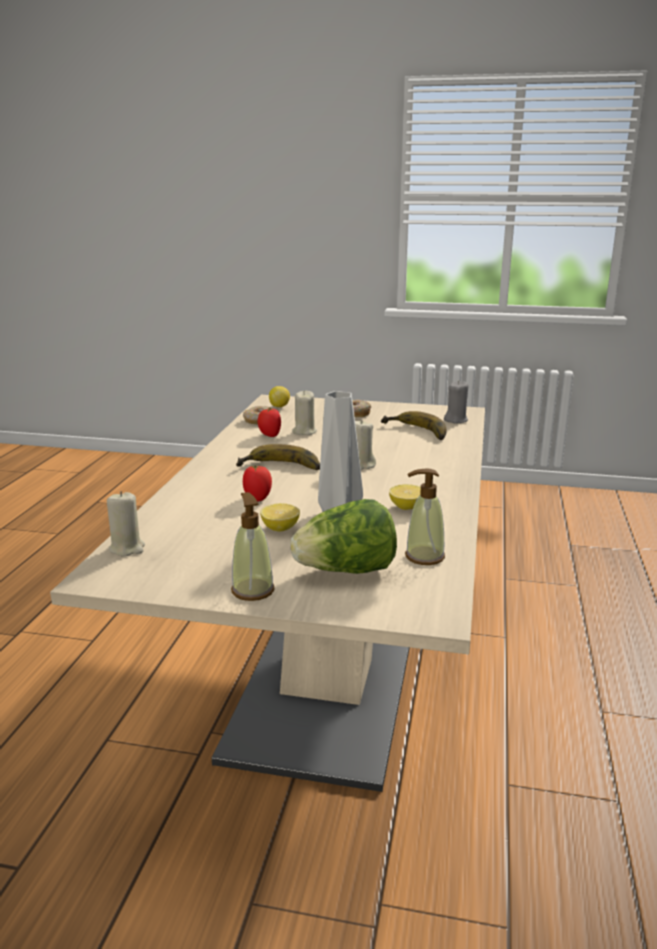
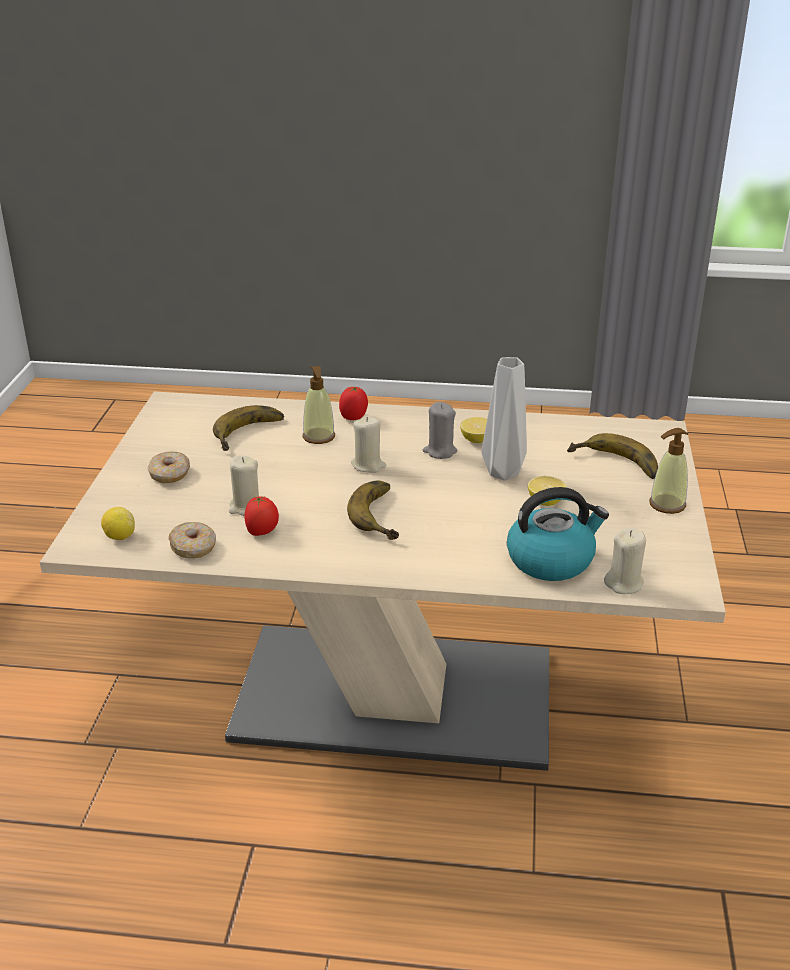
camera: 95 degrees left, 10 degrees up
tomato [243,465,272,501] -> tomato moved to [339,386,368,420]
lettuce [290,499,397,574] -> banana [567,433,658,479]
soap dispenser [405,468,445,565] -> soap dispenser moved to [302,366,335,444]
grey candle [444,380,468,423] -> grey candle moved to [423,402,457,459]
none -> kettle [507,487,609,581]

